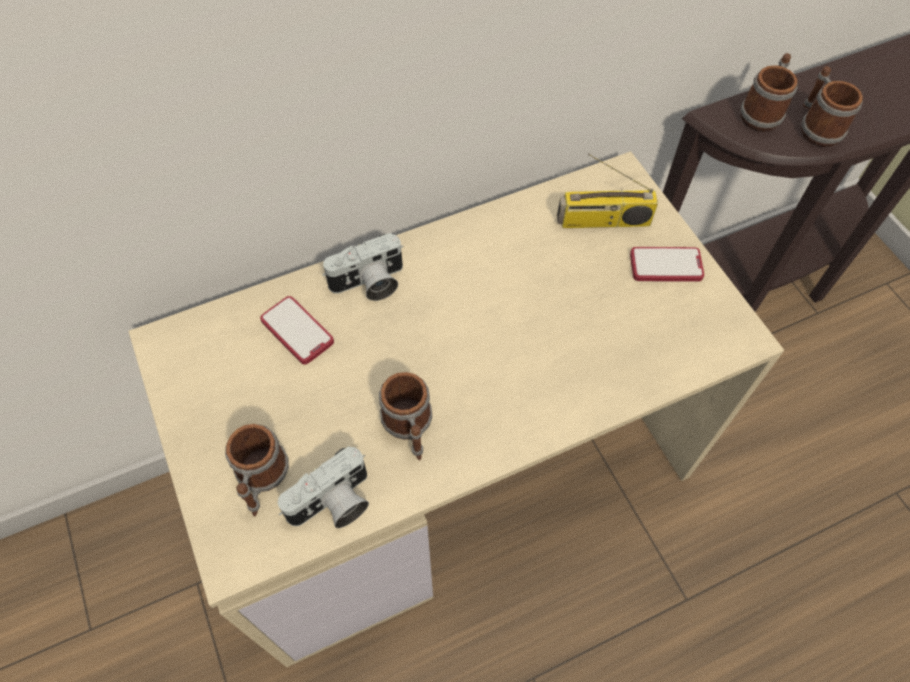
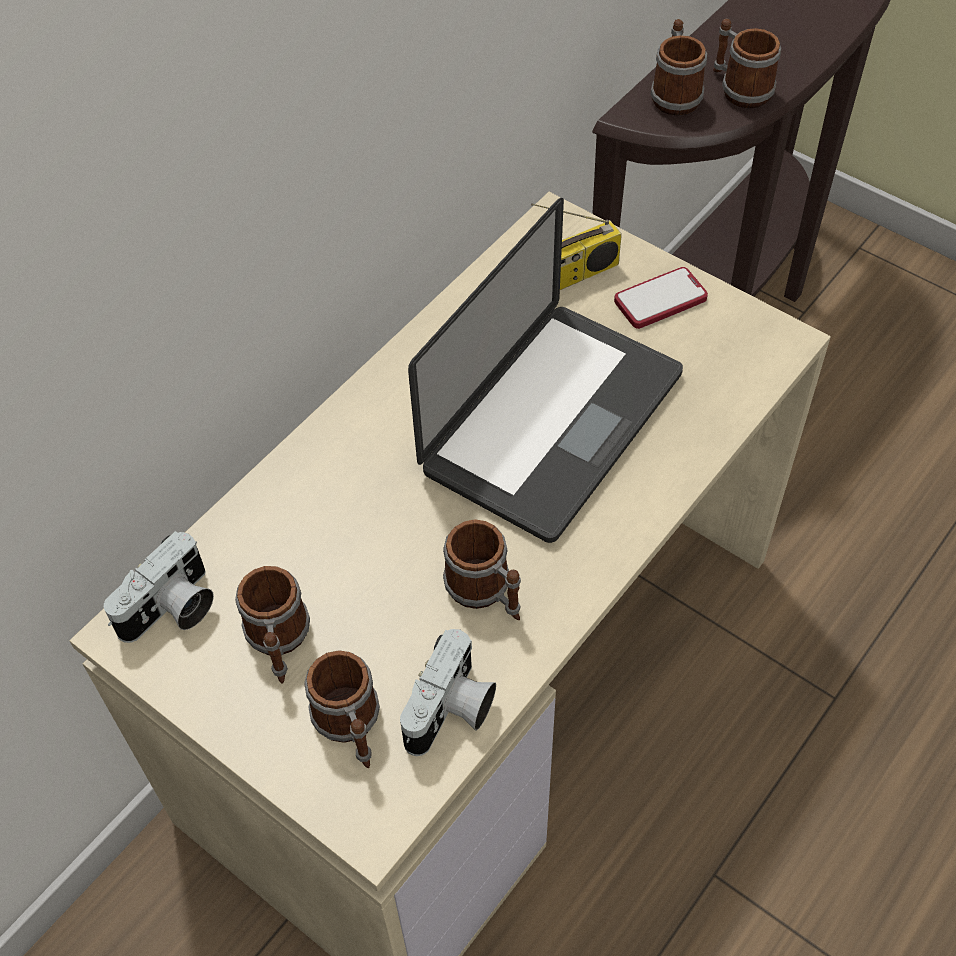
camera: 25 degrees left, 5 degrees down
phone [260,296,334,364] -> none
camera [322,233,403,301] -> camera moved to [104,531,214,643]
none -> mug [235,566,310,684]
none -> laptop [408,198,683,543]

